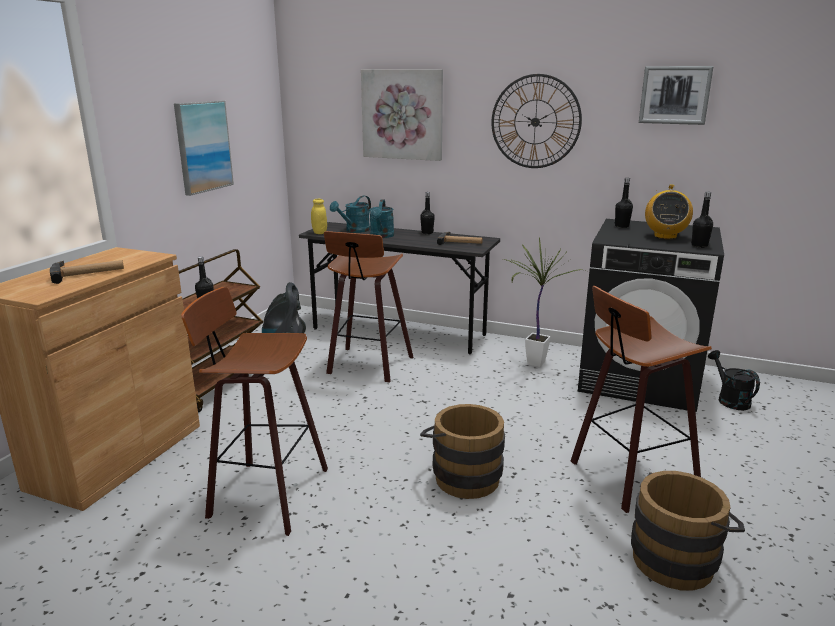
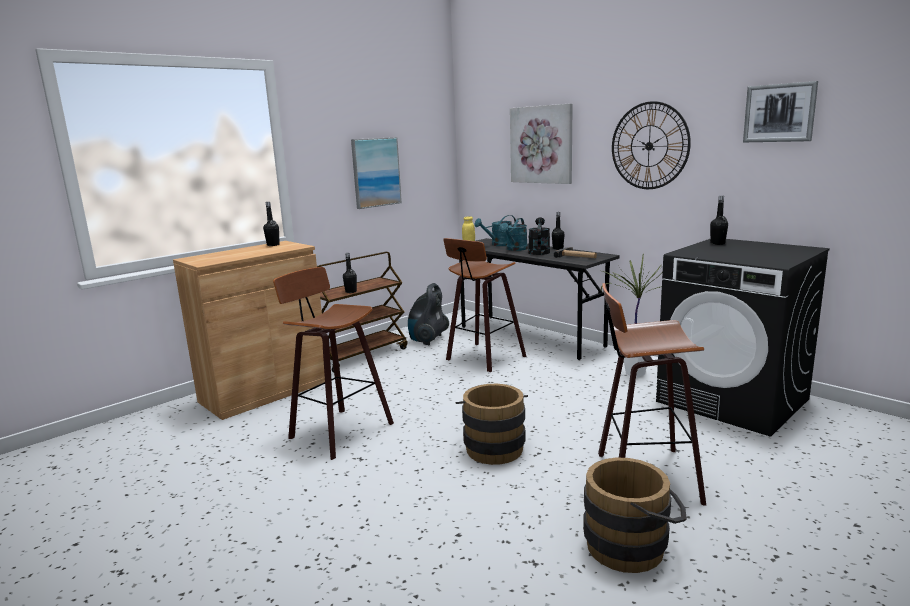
camera: 25 degrees right, 5 degrees down
hammer [50,260,124,284] -> none
radio [645,185,693,239] -> none
black bottle [691,192,713,248] -> black bottle moved to [263,202,280,246]
black watering can [708,350,760,410] -> black watering can moved to [528,218,550,255]

